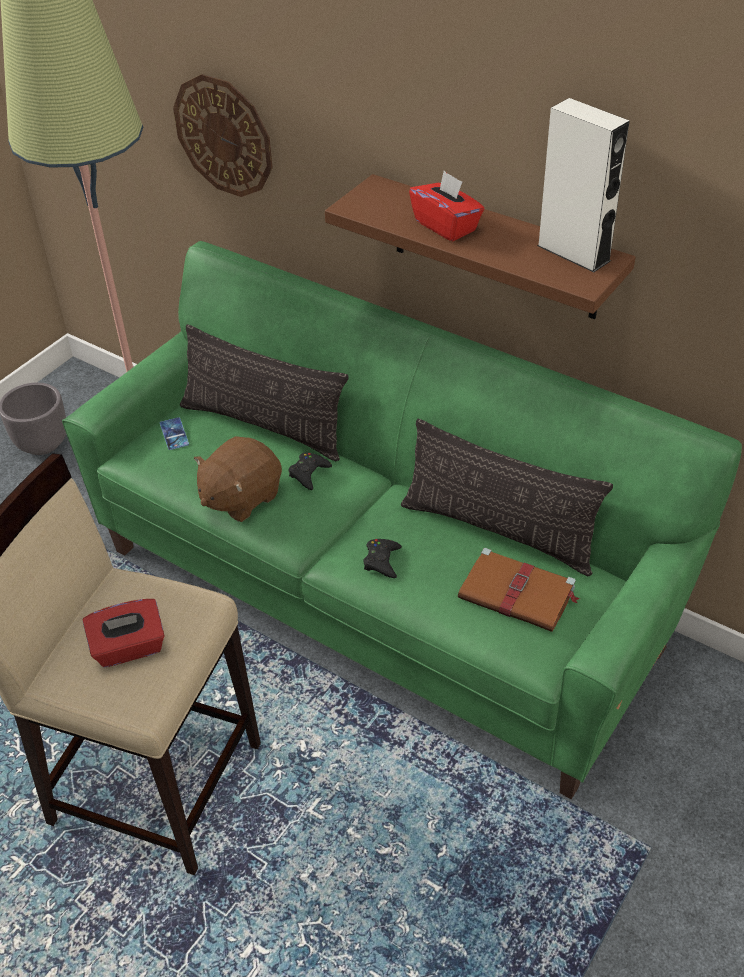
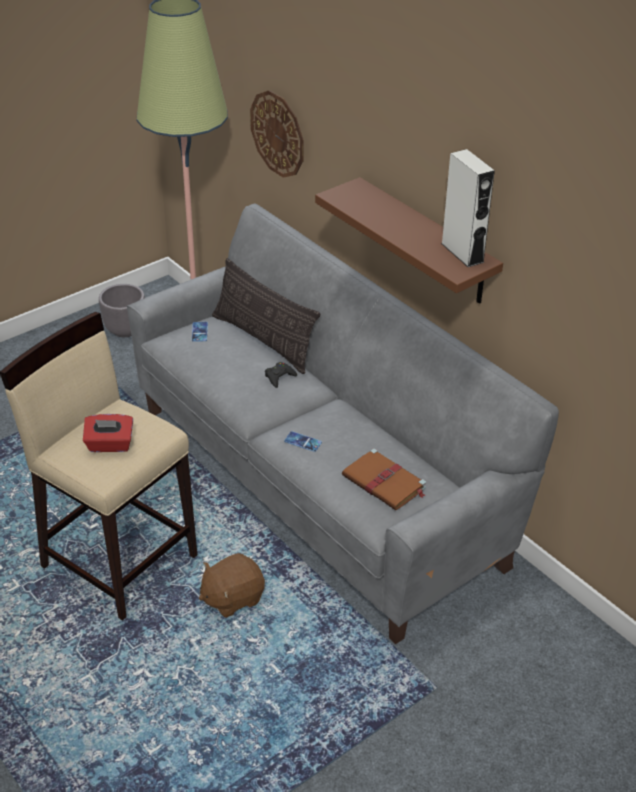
camera: 15 degrees right, 5 degrees down
green sofa [62,241,742,799] -> grey sofa [127,203,559,644]
brown plush toy [194,436,282,522] -> brown plush toy moved to [199,553,265,618]
black game controller [363,539,402,578] -> phone [284,431,322,452]
pillow [401,419,613,576] -> none
red tissue box [409,171,484,241] -> none

